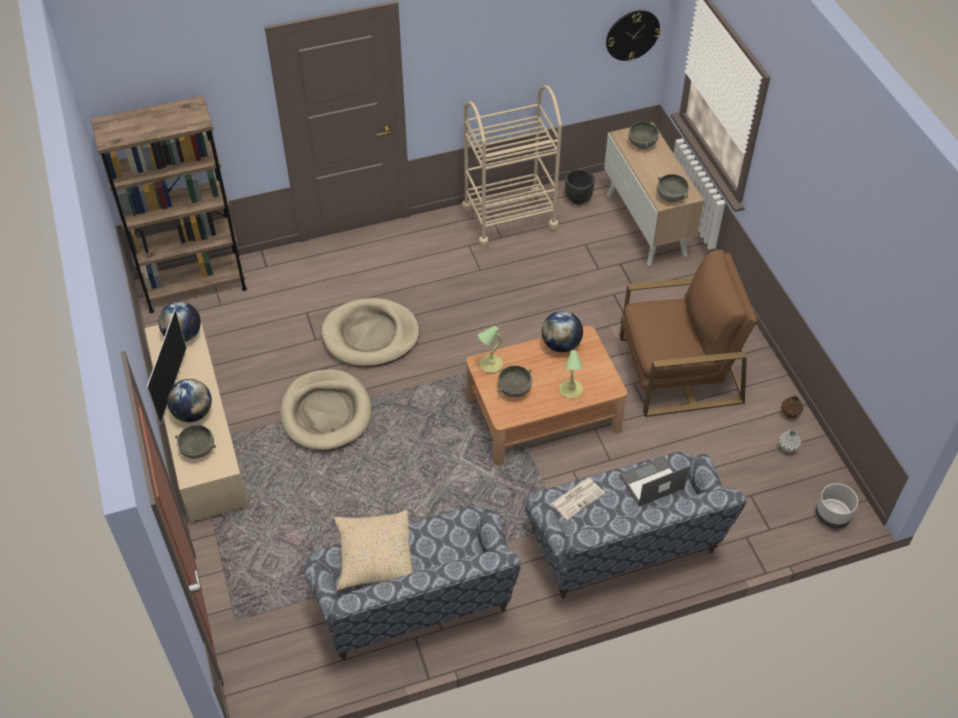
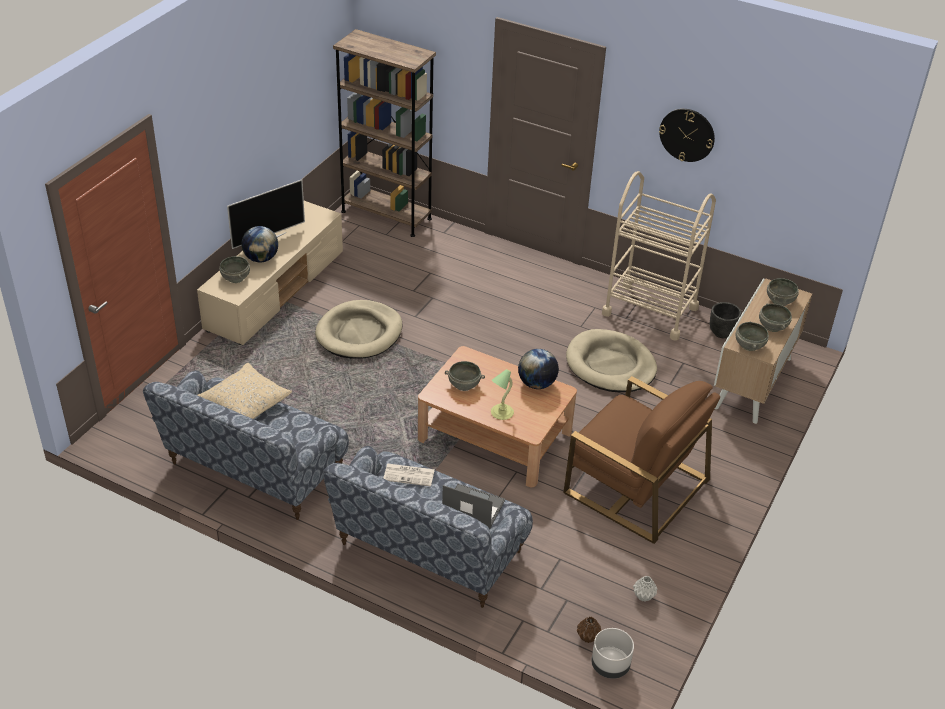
camera: 45 degrees right, 10 degrees down
globe [158,301,201,342] -> none
beige dog bed [321,298,419,367] -> beige dog bed moved to [566,329,657,392]
table lamp [478,326,503,373] -> none
wall clock [606,10,660,61] -> wall clock moved to [659,109,715,162]
brown vase [781,396,803,418] -> brown vase moved to [577,616,602,643]
none -> grey bowl [759,303,792,332]

